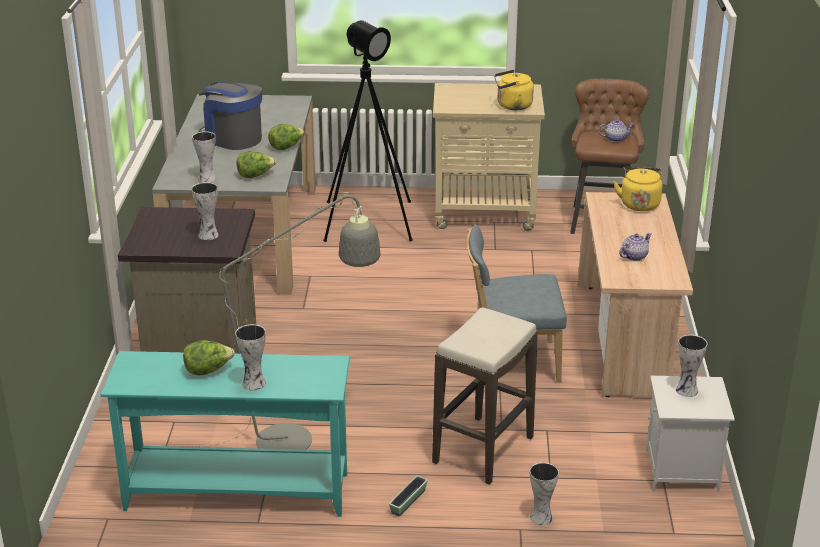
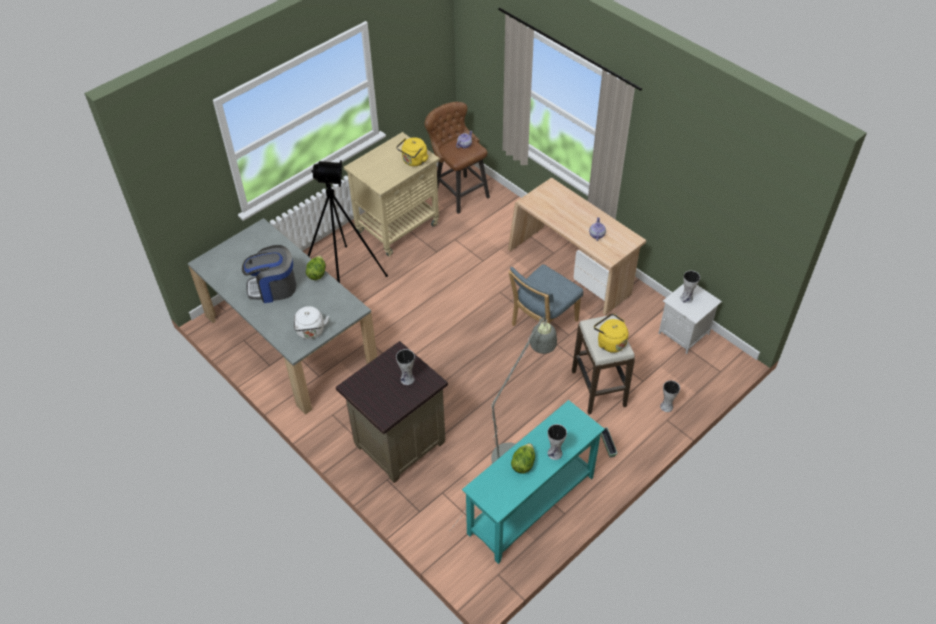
camera: 45 degrees left, 20 degrees up
vase [192,131,216,183] -> white kettle [294,306,329,339]
lettuce [236,151,276,178] -> none
yellow kettle [613,167,663,211] -> yellow kettle moved to [594,313,629,353]

